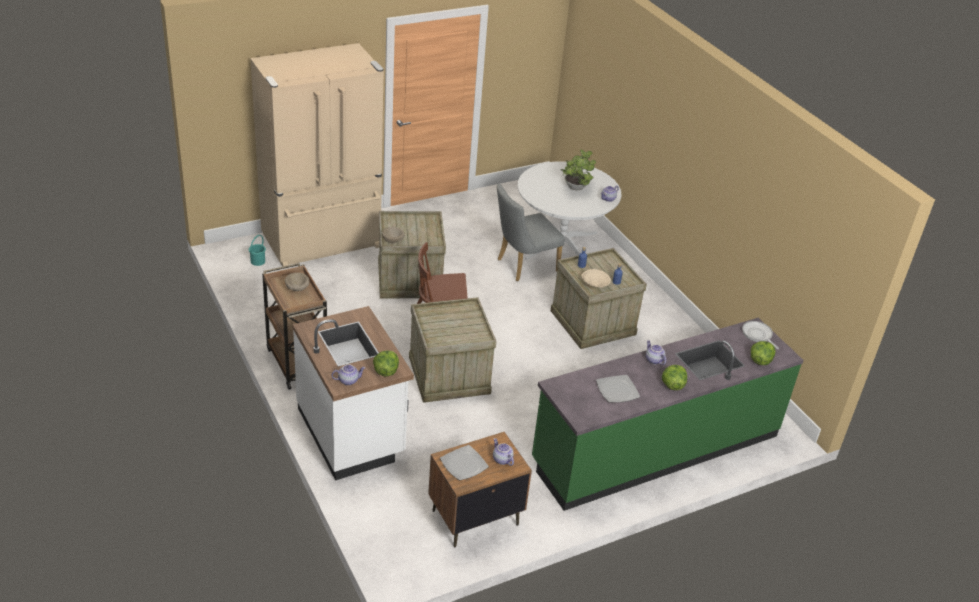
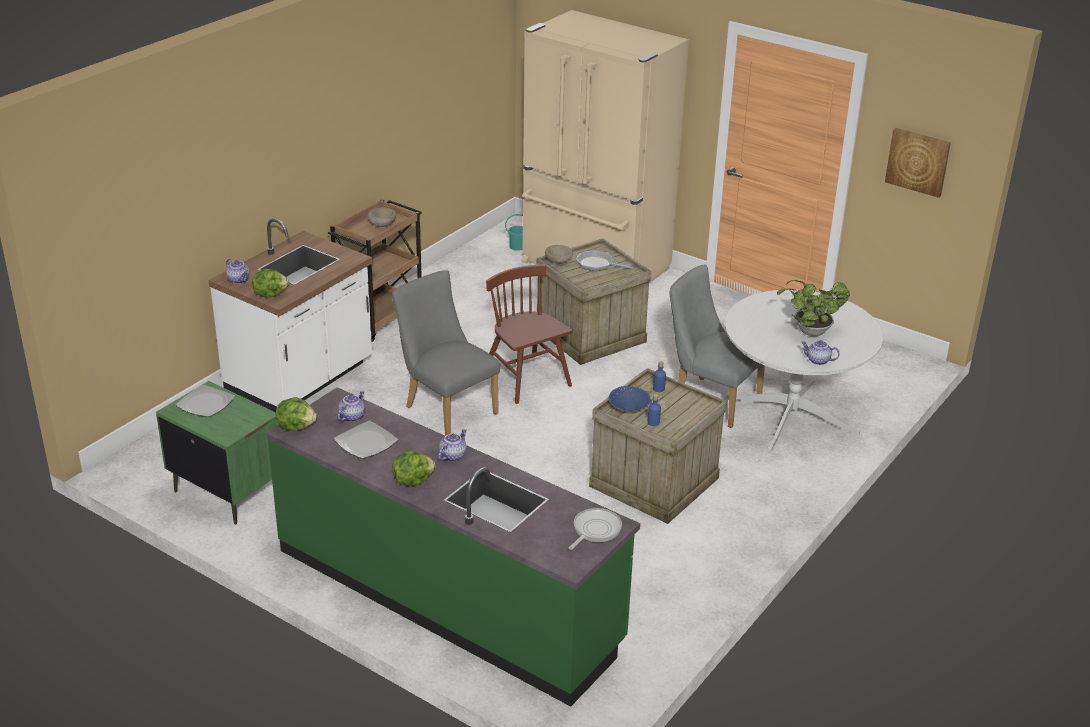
camera: 65 degrees right, 5 degrees down
crate [409,297,496,403] -> grey chair [392,270,500,436]
brown nightstand [428,432,532,547] -> green nightstand [156,381,279,525]
teapot [493,438,514,466] -> teapot moved to [338,391,365,422]
beige bowl [581,269,611,287] -> blue bowl [609,386,650,412]
lettuce [751,341,776,365] -> lettuce moved to [276,397,317,431]
none -> frying pan [576,250,633,271]
none -> picture [885,128,951,198]

